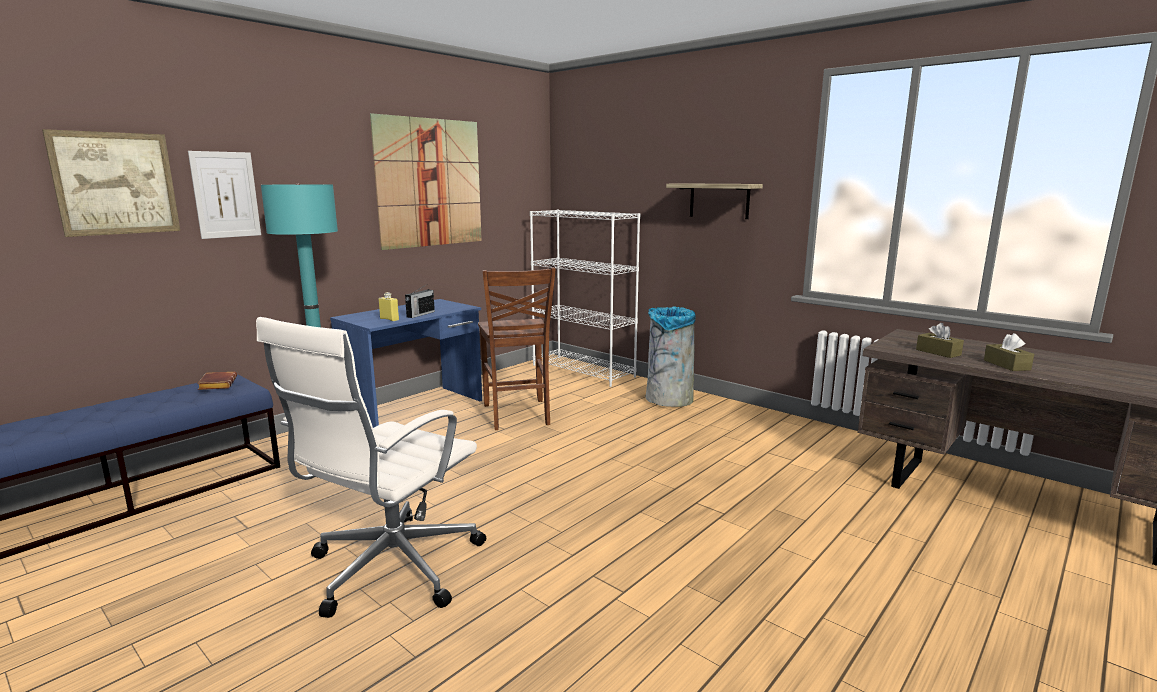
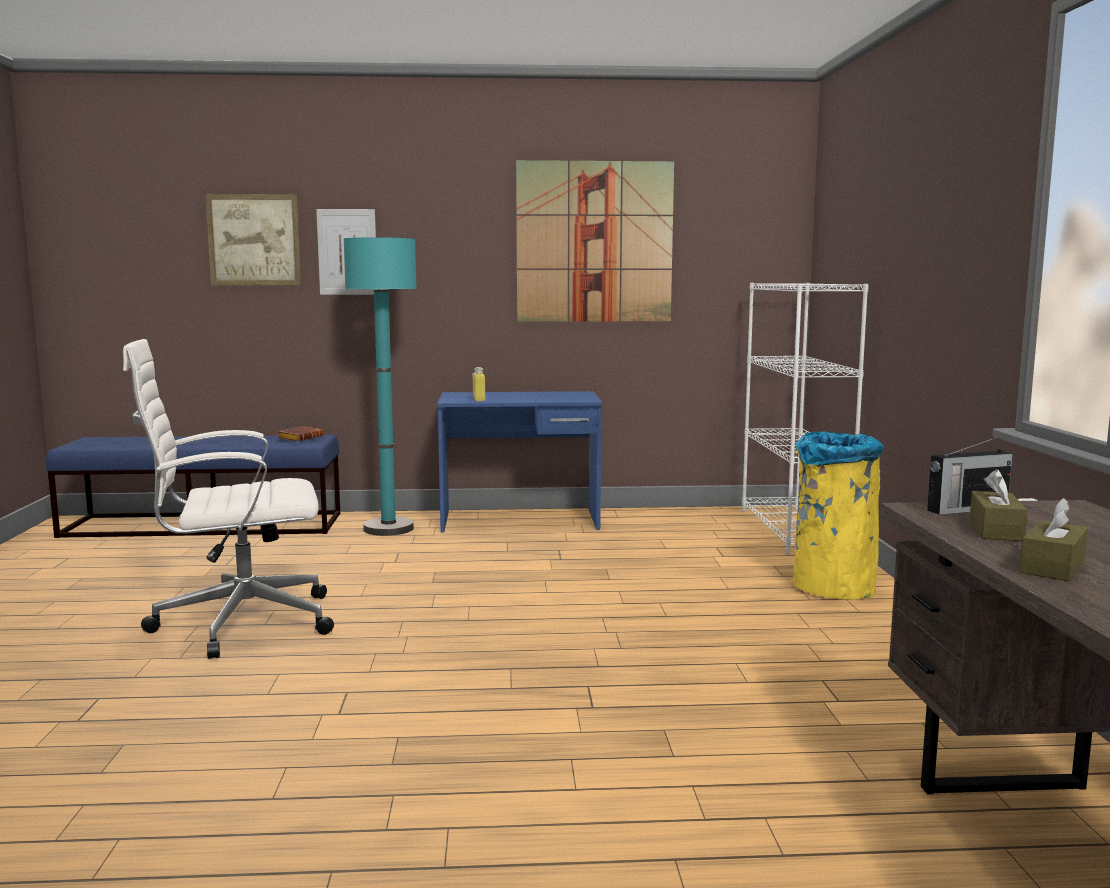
camera: 45 degrees right, 5 degrees down
radio [405,286,435,318] -> radio moved to [927,437,1013,515]
brown chair [478,267,556,430] -> none
grey trash can [645,306,696,407] -> yellow trash can [792,431,884,600]
shelf [666,183,763,219] -> none

